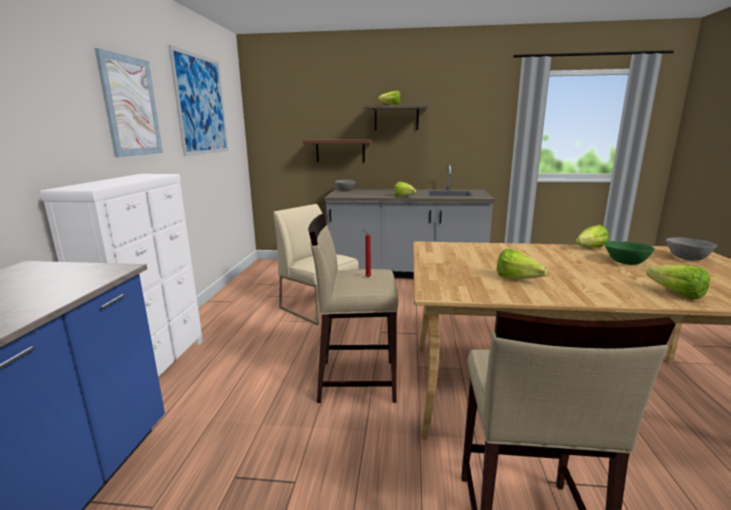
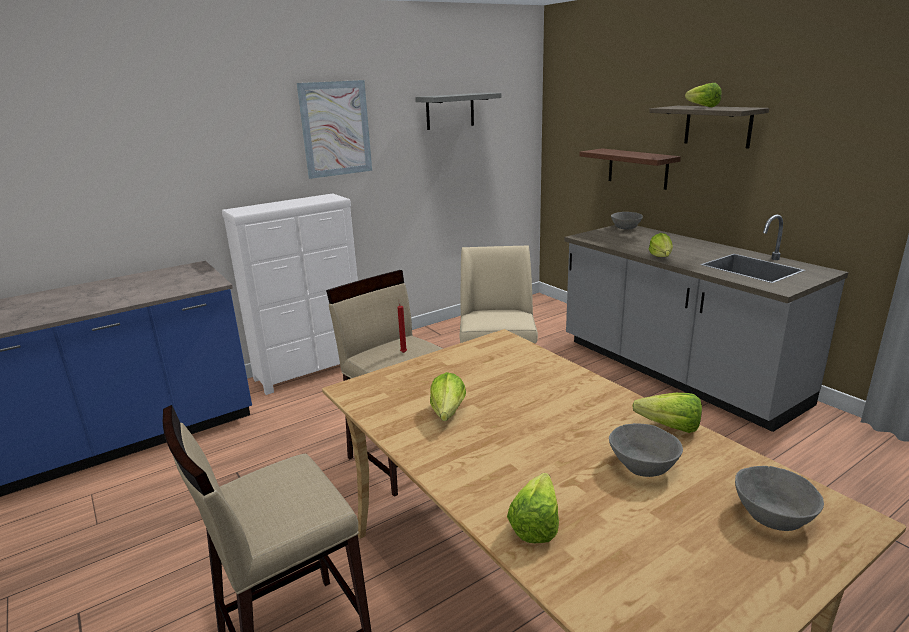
camera: 50 degrees right, 5 degrees up
picture [168,45,228,156] -> grey shelf [415,93,501,130]
green bowl [605,241,655,265] -> grey bowl [609,423,683,477]

